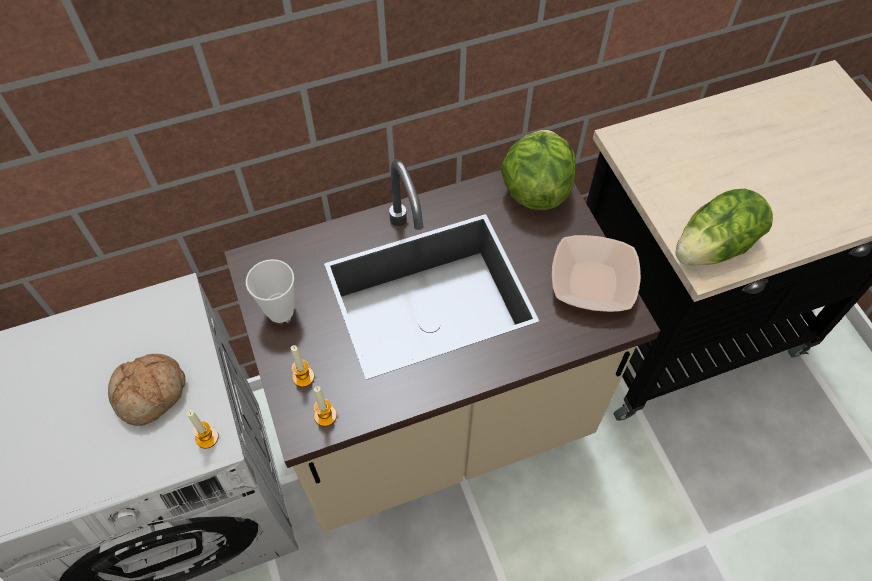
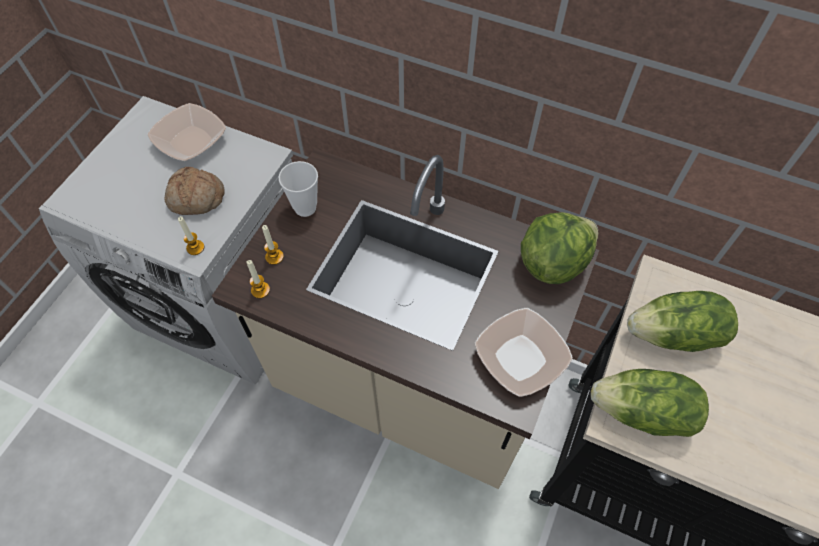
camera: 45 degrees right, 0 degrees up
none -> bowl [147,103,226,161]
none -> lettuce [627,291,738,352]

